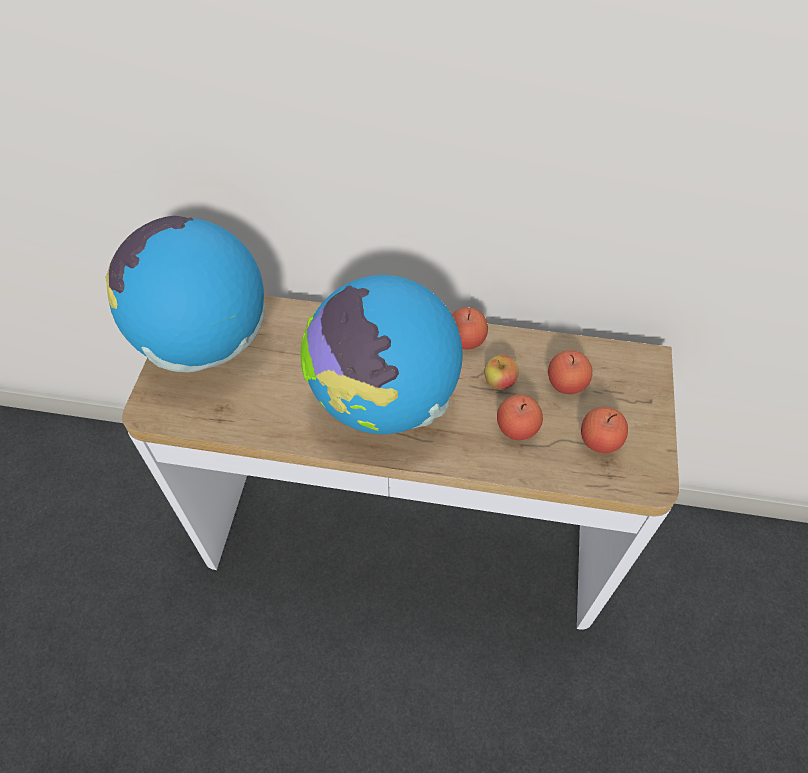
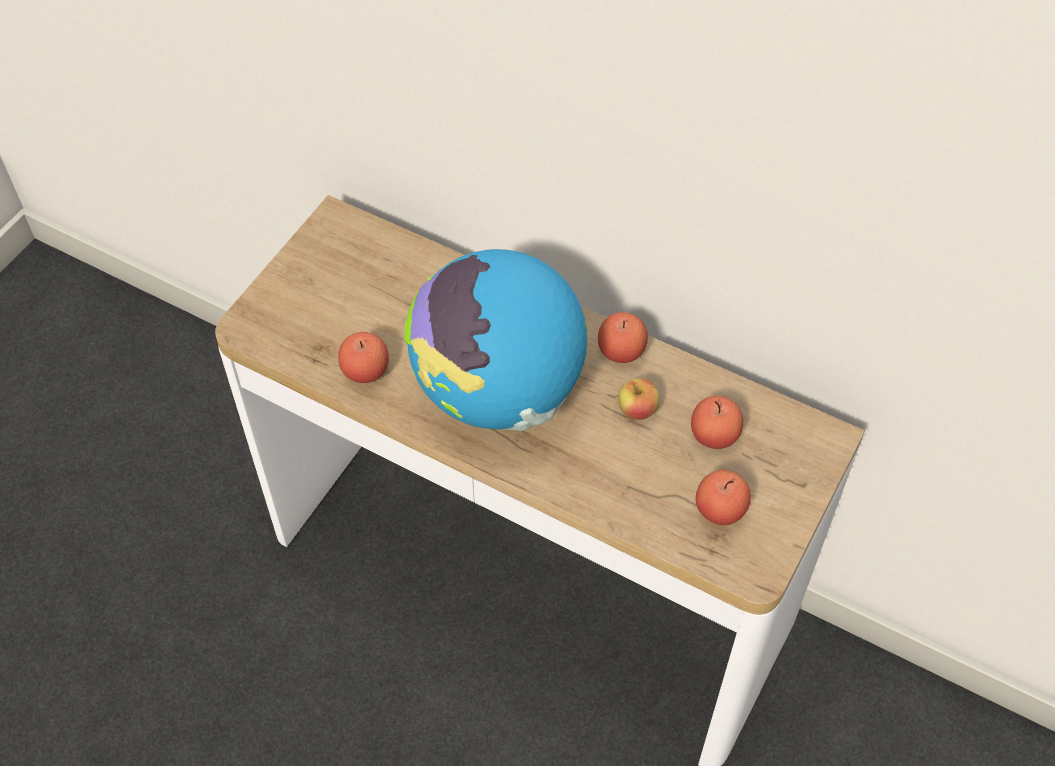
camera: 20 degrees right, 0 degrees up
globe [105,216,265,372] -> none
apple [497,395,543,440] -> apple moved to [338,332,389,383]

